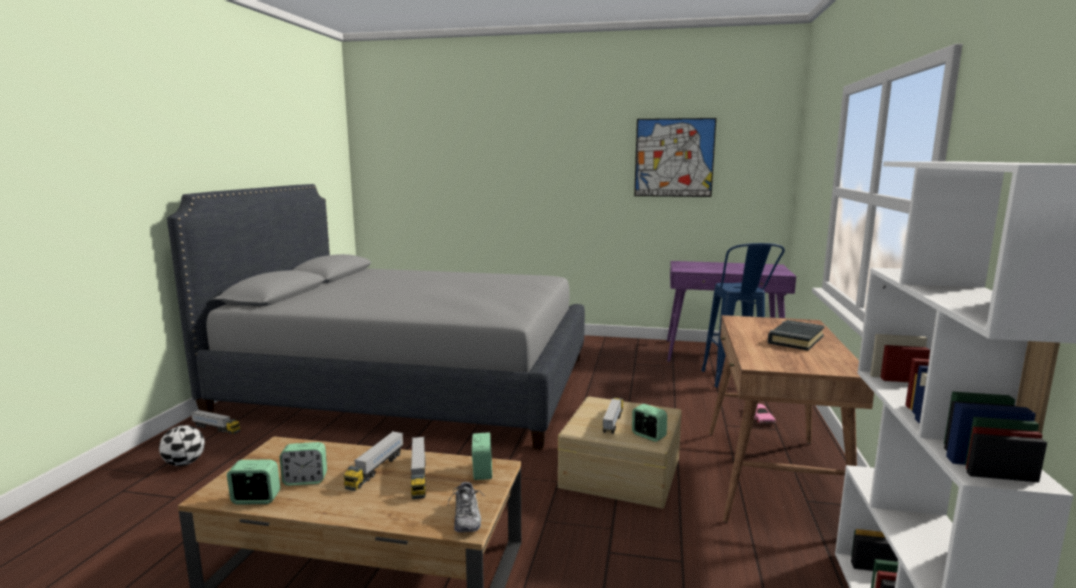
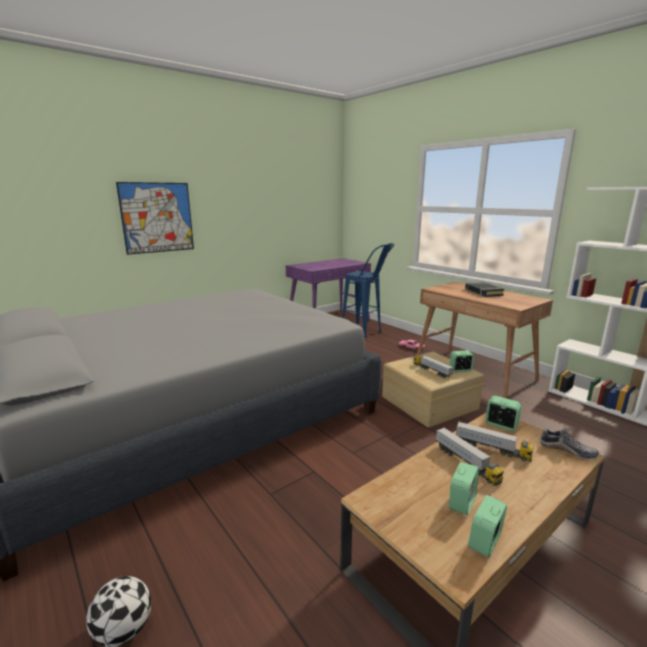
camera: 50 degrees left, 5 degrees up
toy truck [191,410,240,434] -> none
picture [634,118,716,197] -> picture moved to [116,182,194,255]

